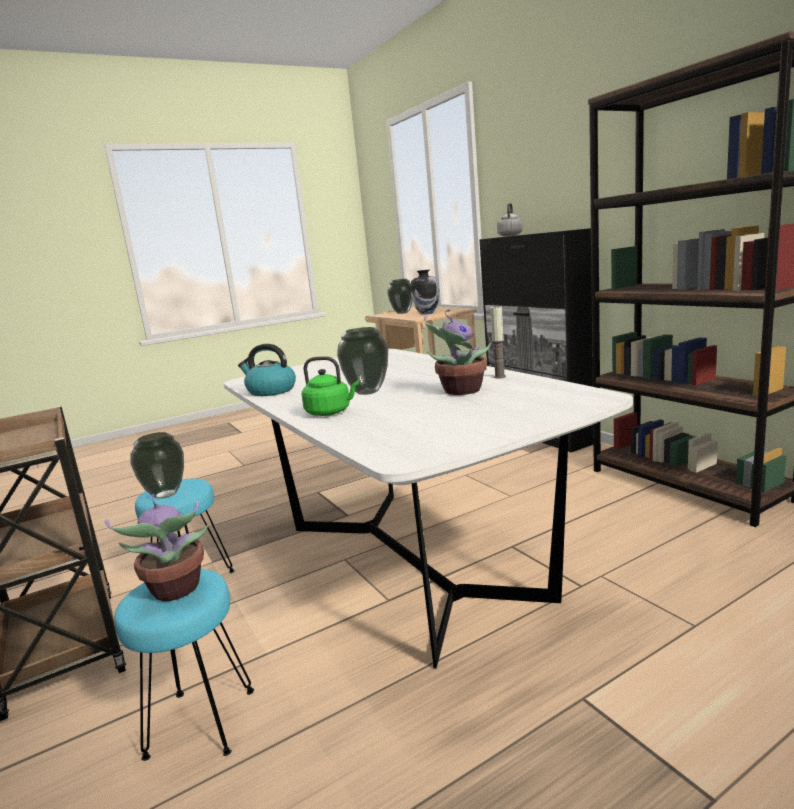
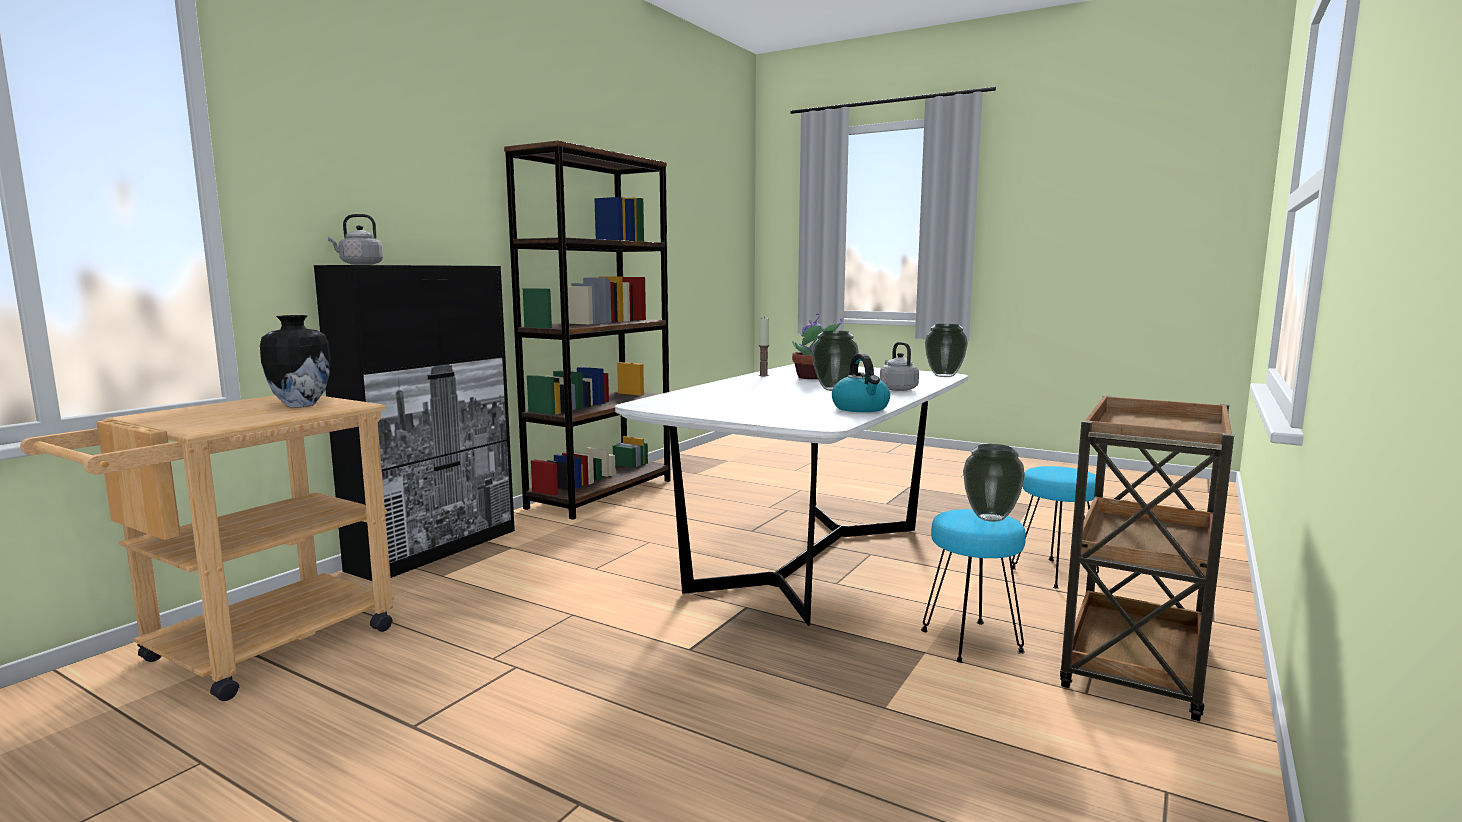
camera: 120 degrees left, 5 degrees down
potted plant [105,494,209,601] -> none
green kettle [302,356,359,416] -> grey kettle [880,342,919,391]
vase [387,279,413,314] -> vase moved to [925,324,968,377]

